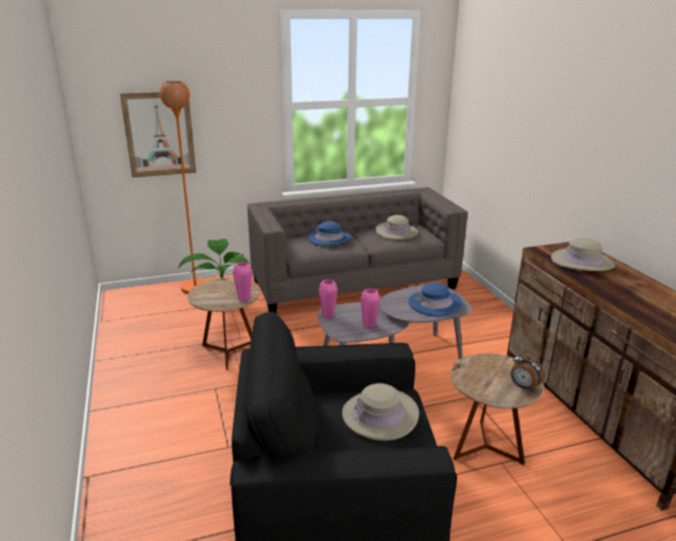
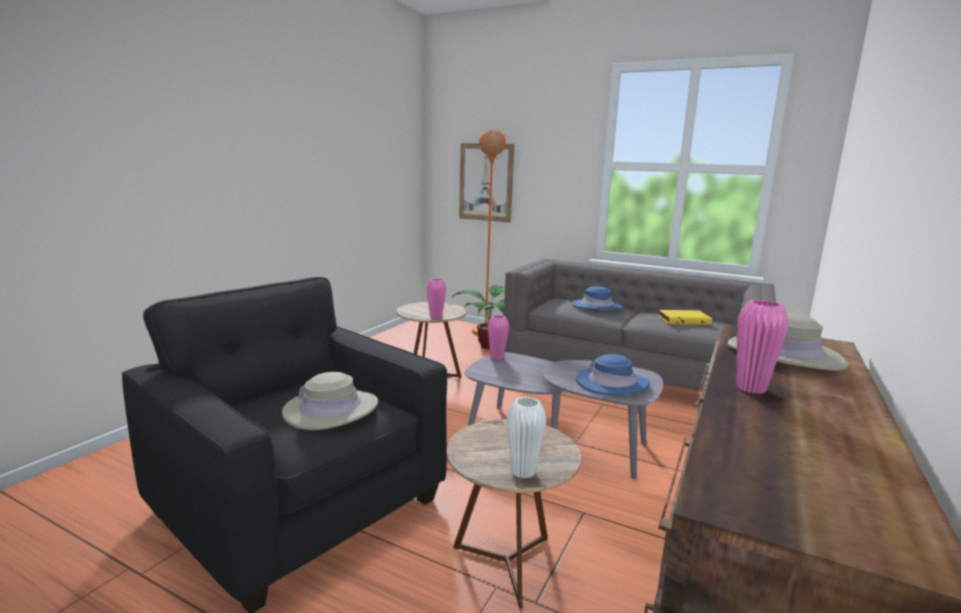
camera: 45 degrees right, 10 degrees down
pink vase [361,288,380,328] -> pink vase moved to [736,300,788,394]
beige hat [376,215,418,240] -> yellow book [658,310,712,325]
alarm clock [511,350,545,392] -> white vase [507,397,546,479]

